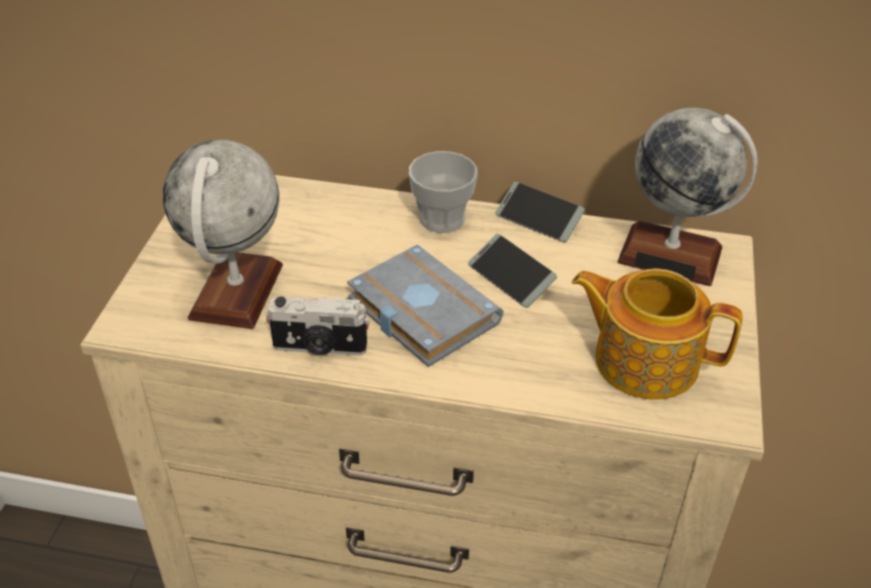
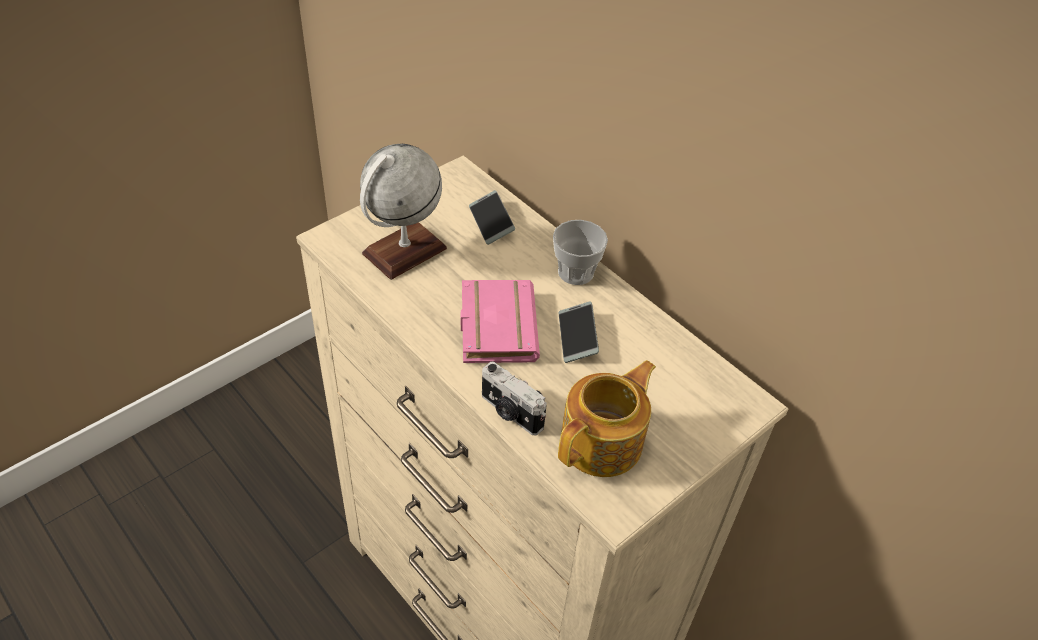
camera: 35 degrees right, 5 degrees up
camera [266,297,370,356] -> camera moved to [482,362,547,435]
grey book [347,244,504,367] -> pink book [461,280,540,363]
phone [495,182,585,242] -> phone moved to [469,190,515,245]
teapot [572,268,743,400] -> teapot turned 75 degrees clockwise [558,360,656,477]
globe [617,108,758,286] -> none

